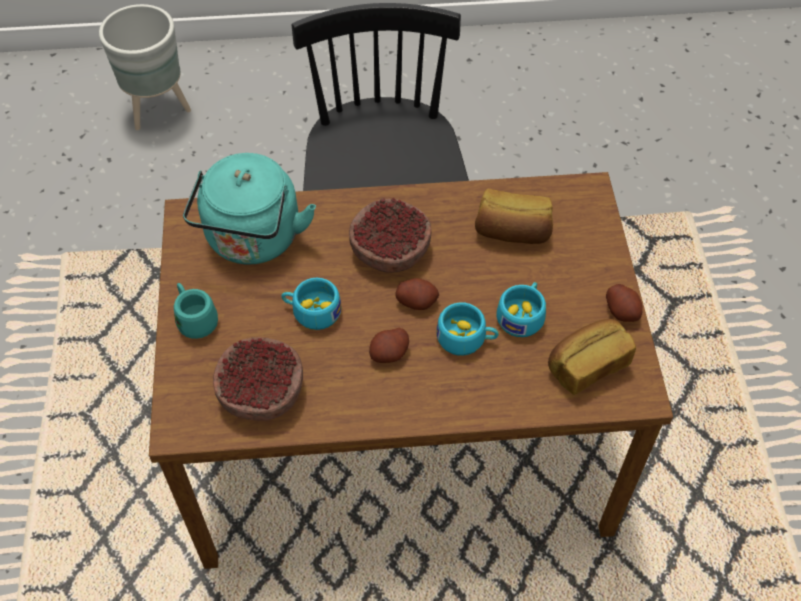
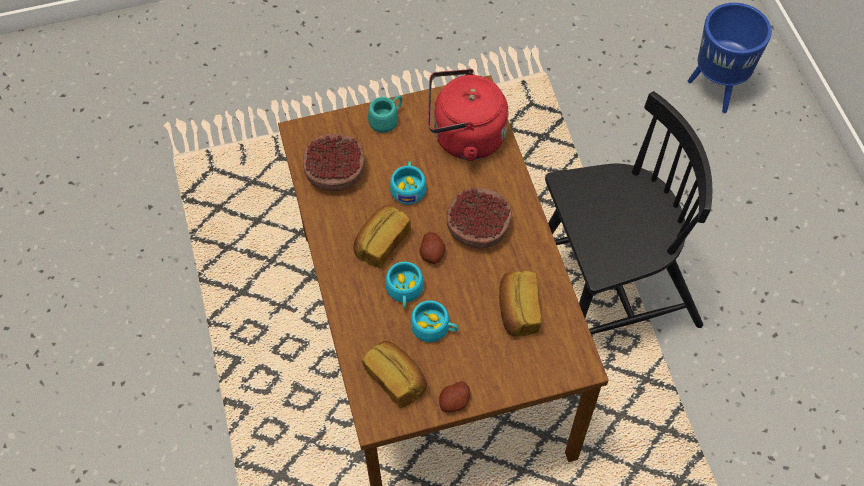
camera: 80 degrees right, 5 degrees up
grey planter [99,4,191,130] -> blue planter [688,3,772,113]
turquoise kettle [183,153,316,265] -> red kettle [428,69,508,161]
potato [369,328,409,363] -> bread [353,205,411,268]

